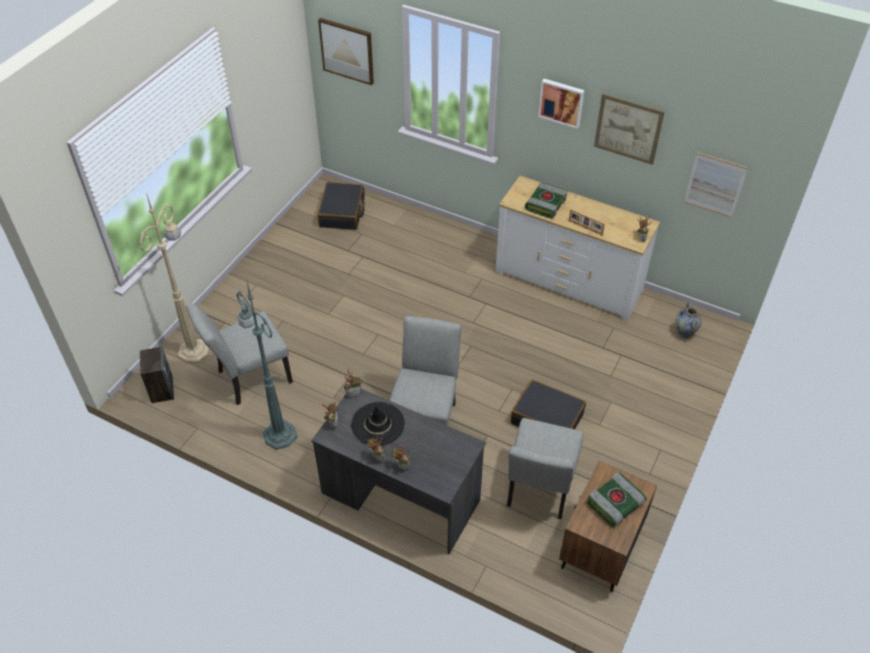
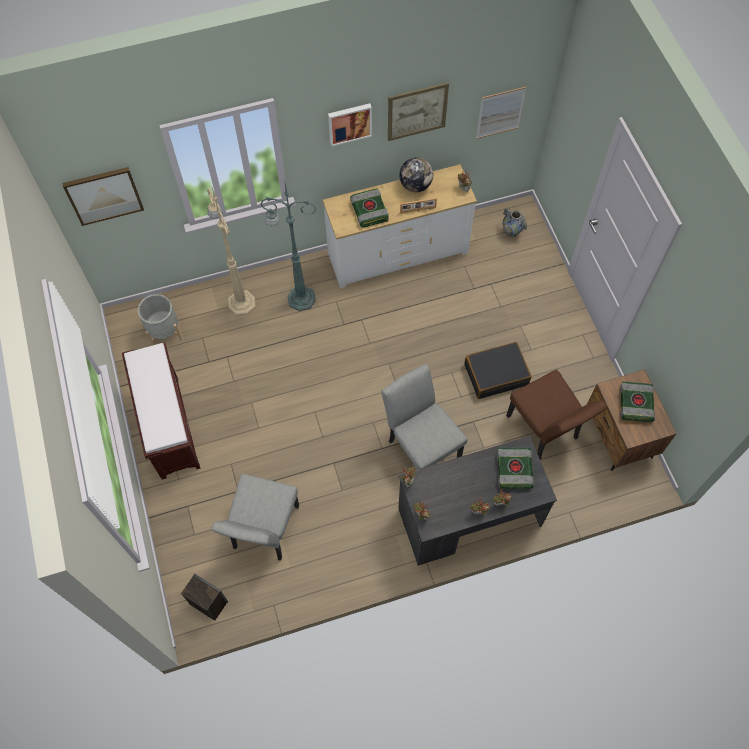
camera: 45 degrees left, 15 degrees up
beige floor lamp [140,193,209,363] -> beige floor lamp moved to [207,185,256,316]
green floor lamp [236,282,298,450] -> green floor lamp moved to [261,179,316,311]
black suitcase [318,182,365,230] -> grey planter [138,294,182,346]
black hat [351,402,405,446] -> none
grey chair [507,418,583,519] -> brown chair [506,370,607,459]
none -> brown bench [122,343,200,479]
none -> globe [399,157,433,192]
none -> book [497,447,534,489]

